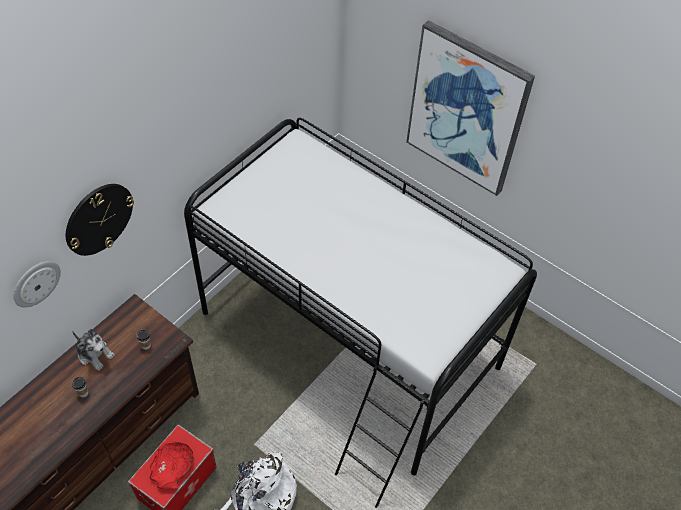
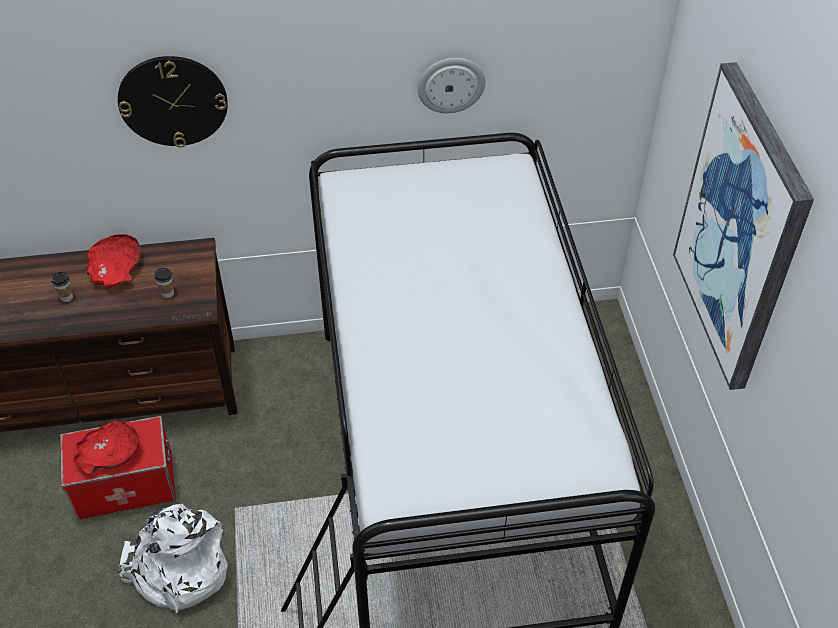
camera: 45 degrees right, 5 degrees down
wall clock [13,261,61,308] -> wall clock moved to [418,58,485,113]
plush toy [72,329,115,371] -> red bowl [87,234,141,290]

